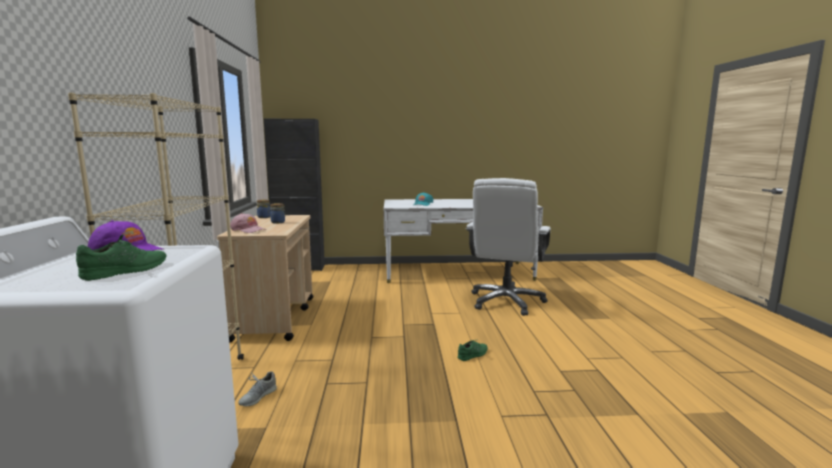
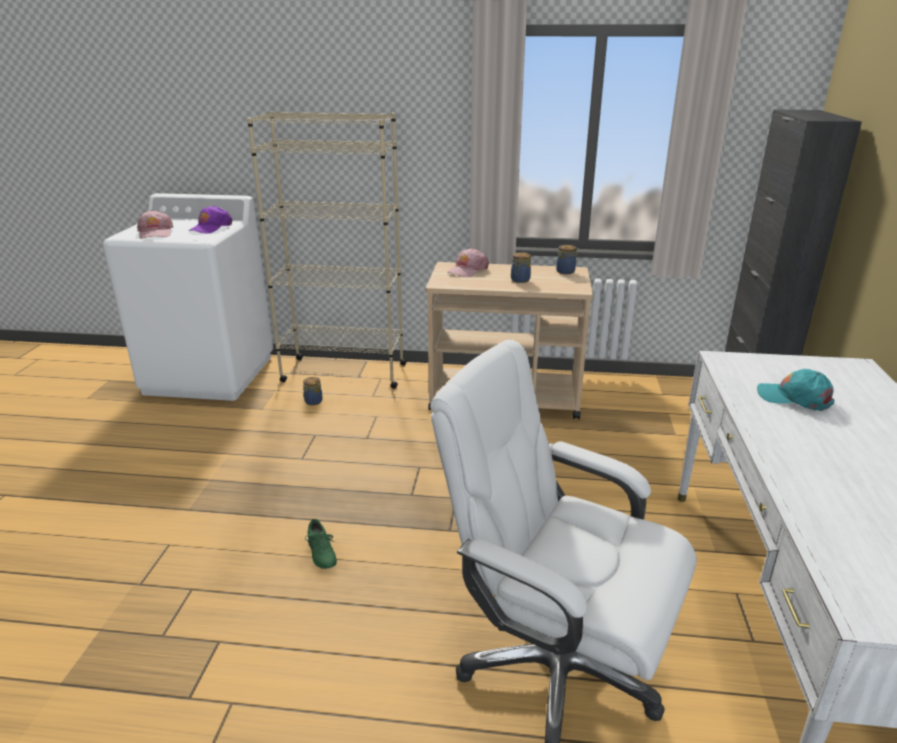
camera: 100 degrees right, 15 degrees up
green shoe [76,234,167,281] -> pink cap [137,210,173,239]
grey shoe [238,371,277,406] -> jar [303,377,323,405]

